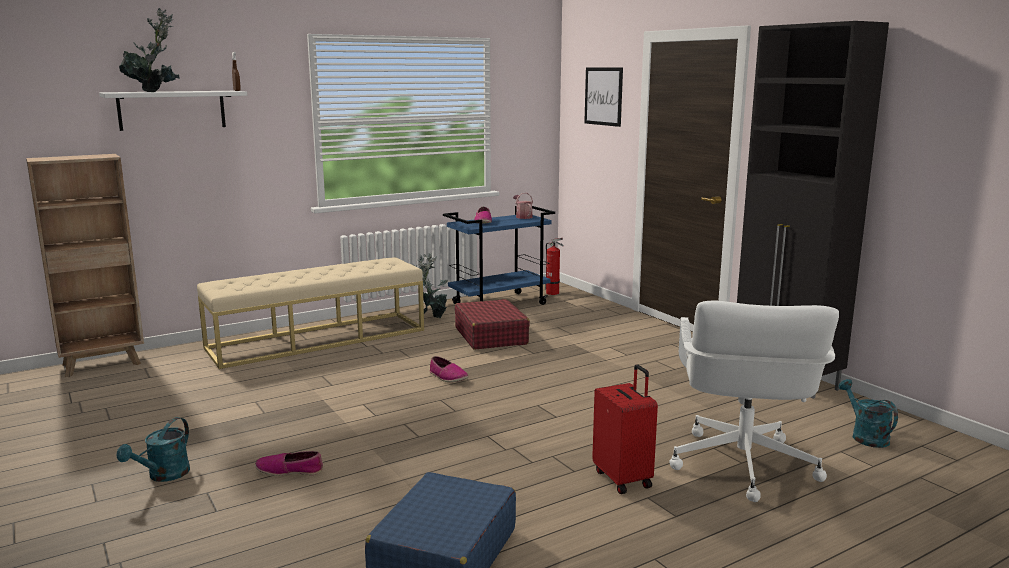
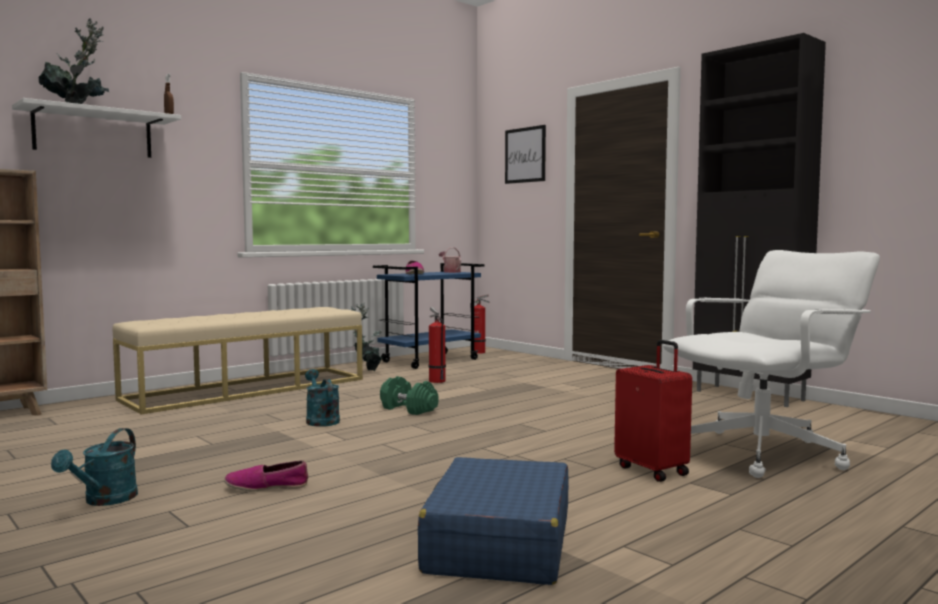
camera: 10 degrees left, 10 degrees down
shoe [429,356,468,382] -> green dumbbell [380,376,438,415]
red suitcase [455,299,530,350] -> fire extinguisher [428,307,446,383]
white office chair [669,301,839,502] -> white office chair turned 120 degrees counterclockwise [663,250,880,478]
turquoise watering can [838,379,898,448] -> turquoise watering can moved to [305,369,340,427]

